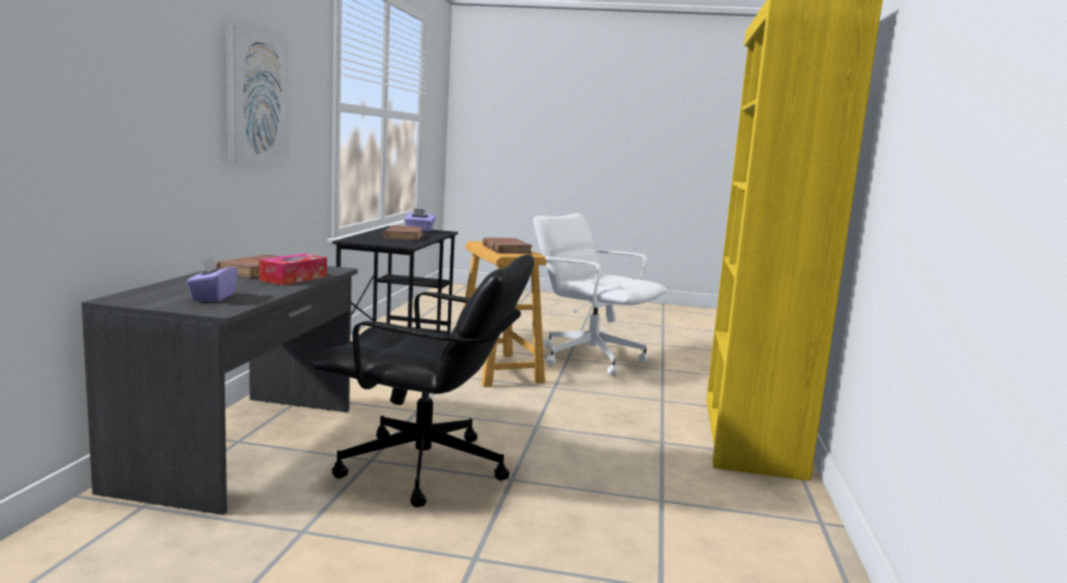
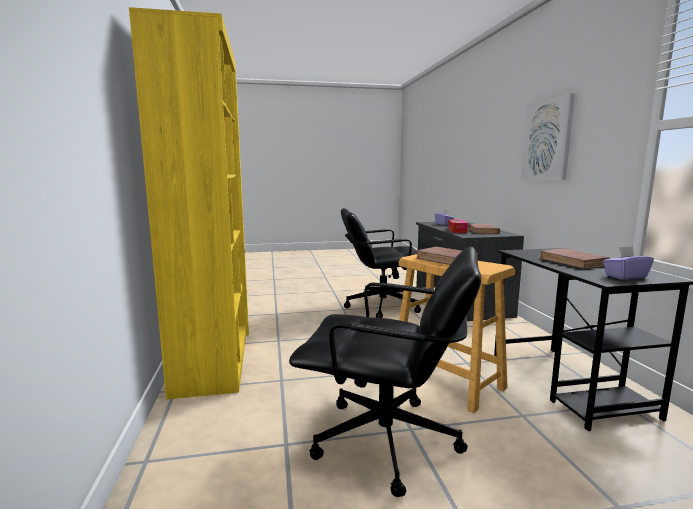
camera: 160 degrees right, 0 degrees up
white office chair [533,213,667,375] -> black office chair [289,247,481,497]

